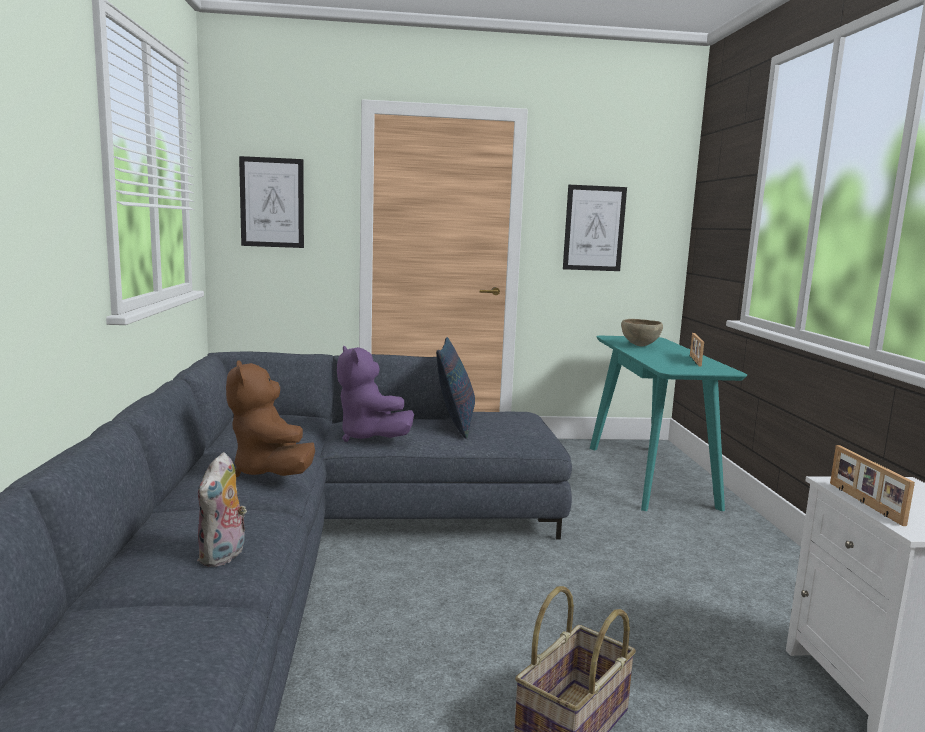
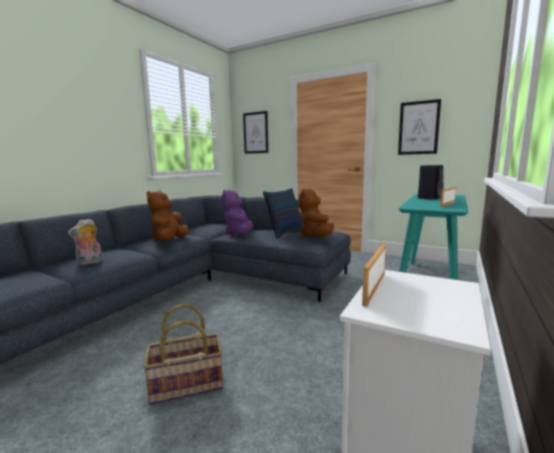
camera: 35 degrees right, 0 degrees up
brown bowl [621,319,663,346] -> black speaker [418,165,444,199]
none -> brown plush toy [298,188,334,237]

